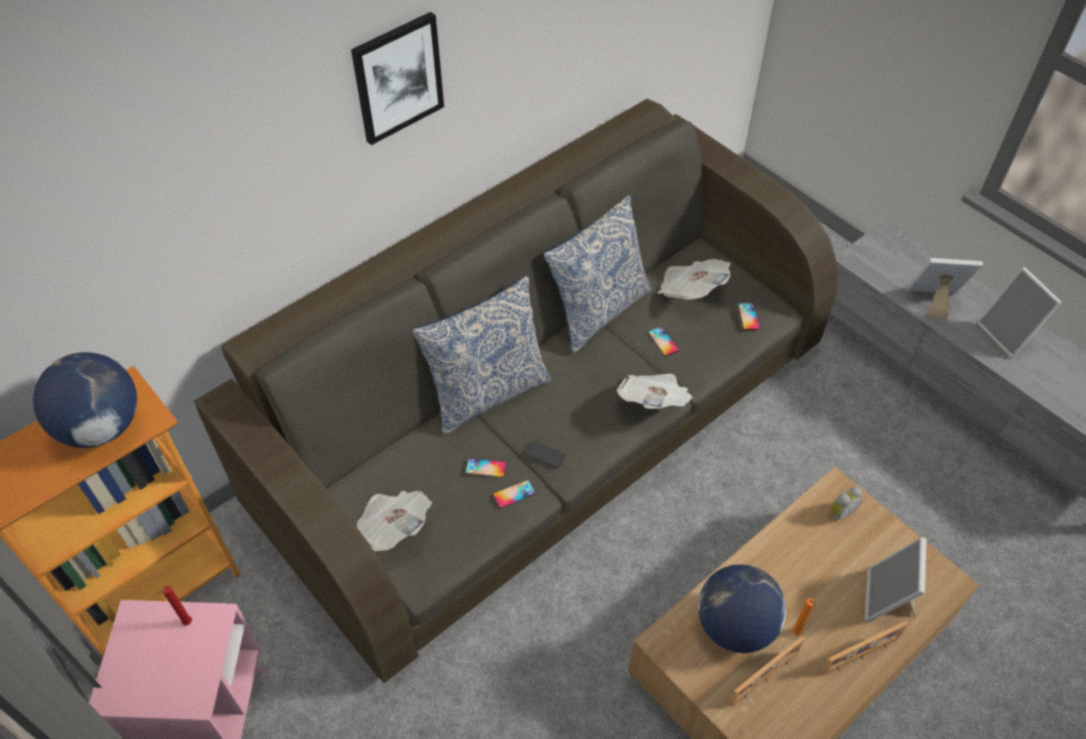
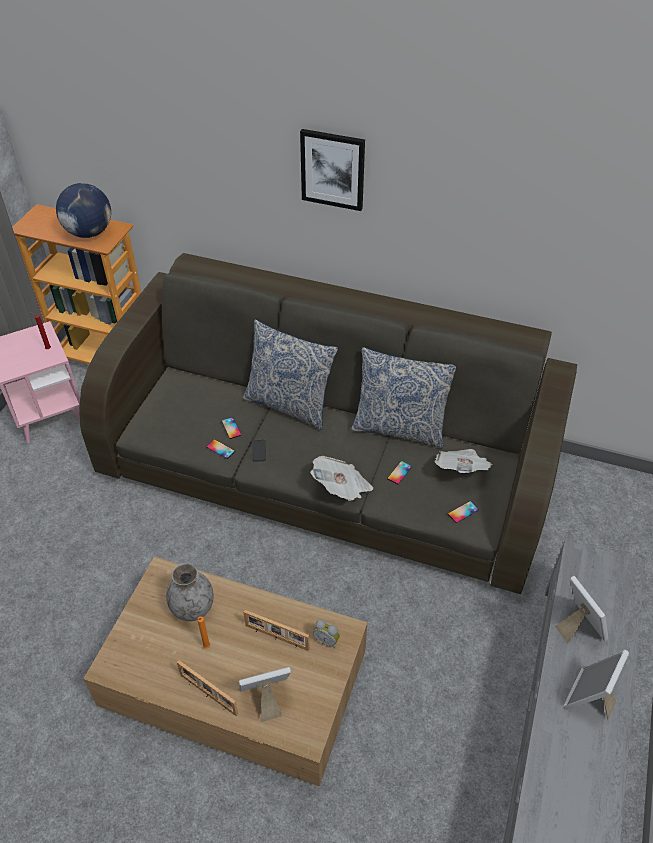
camera: 60 degrees right, 5 degrees down
newspaper [356,491,432,551] -> none
globe [698,564,786,653] -> grey vase [166,563,214,621]
picture frame [729,635,806,707] -> picture frame moved to [243,610,310,651]

